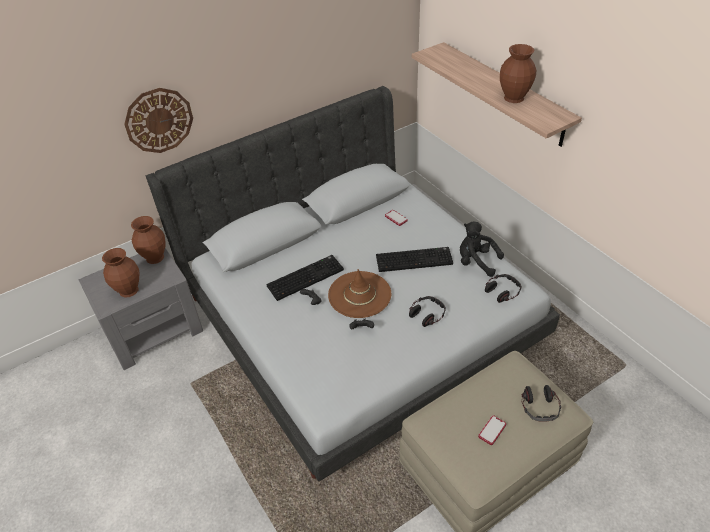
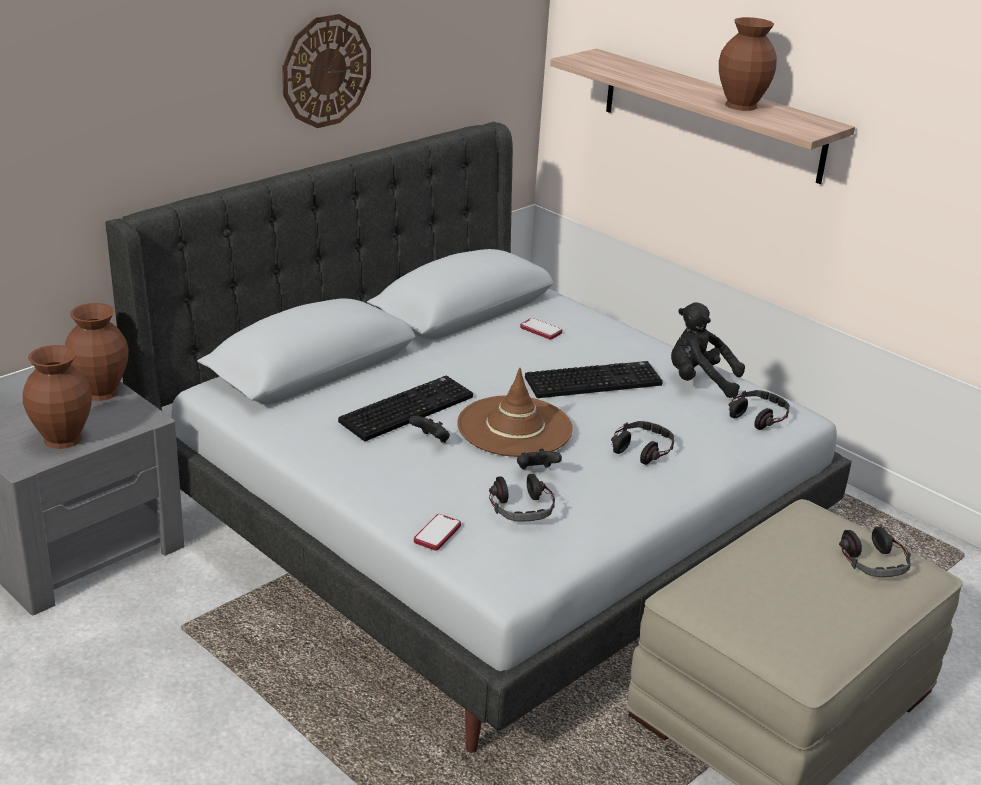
camera: 15 degrees left, 15 degrees down
wall clock [124,88,193,153] -> wall clock moved to [282,14,371,128]
phone [478,415,506,445] -> phone moved to [414,514,461,550]
none -> headphones [489,474,555,522]

